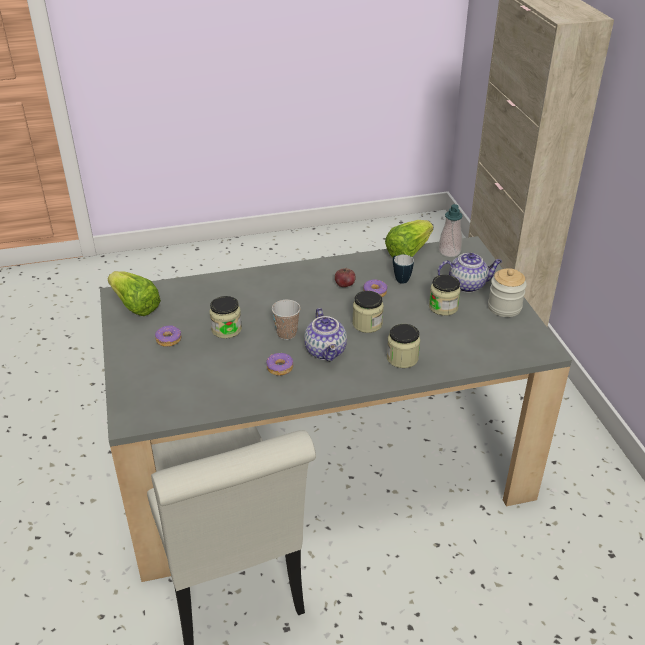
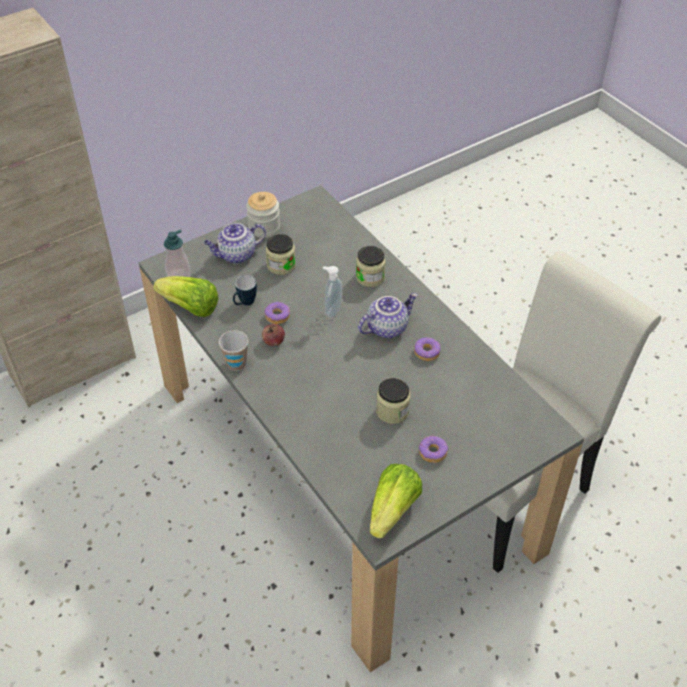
camera: 110 degrees left, 10 degrees up
cup [272,300,300,340] -> cup moved to [219,330,249,371]
jar [352,291,384,333] -> soap dispenser [323,266,342,317]
teapot [437,253,502,293] -> teapot turned 90 degrees counterclockwise [204,223,266,264]

